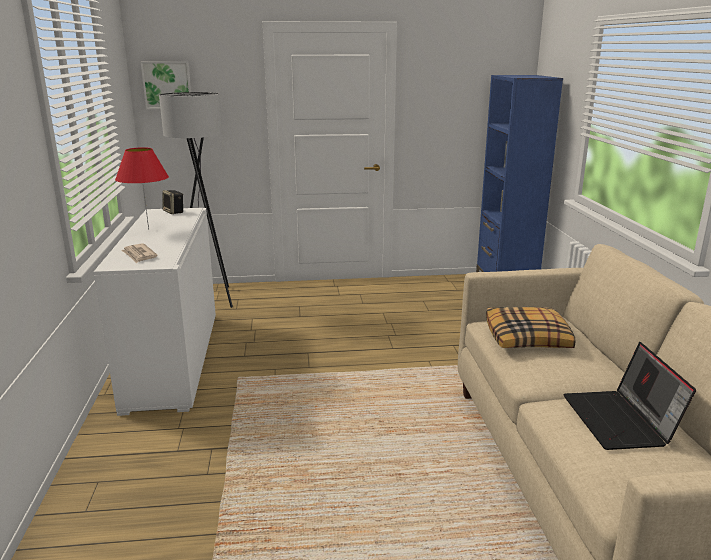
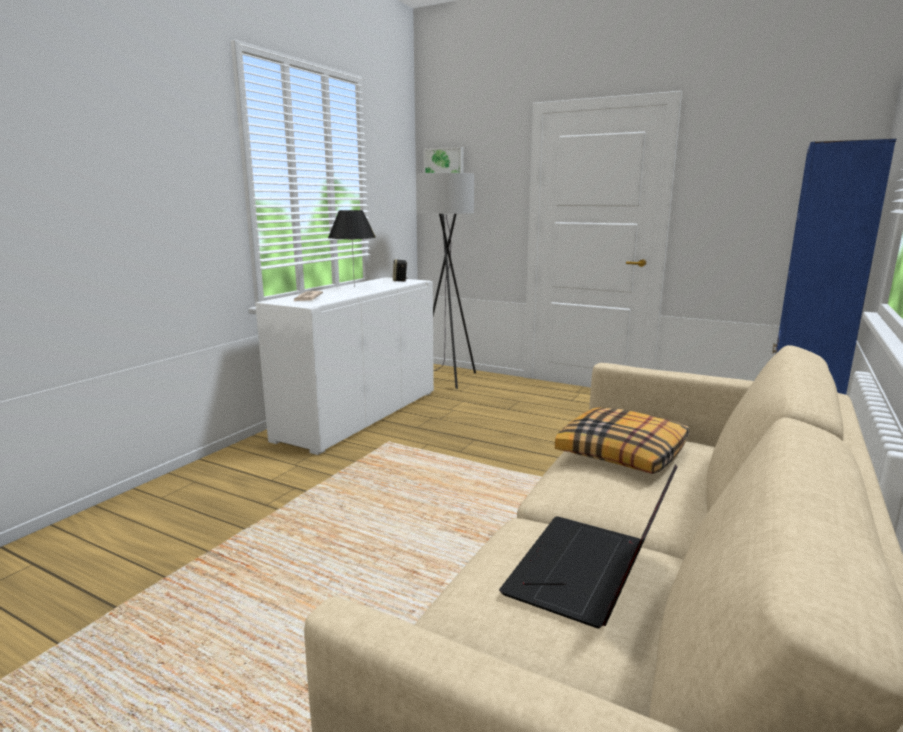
camera: 35 degrees right, 5 degrees down
red table lamp [115,147,169,230] -> black table lamp [328,210,376,287]

